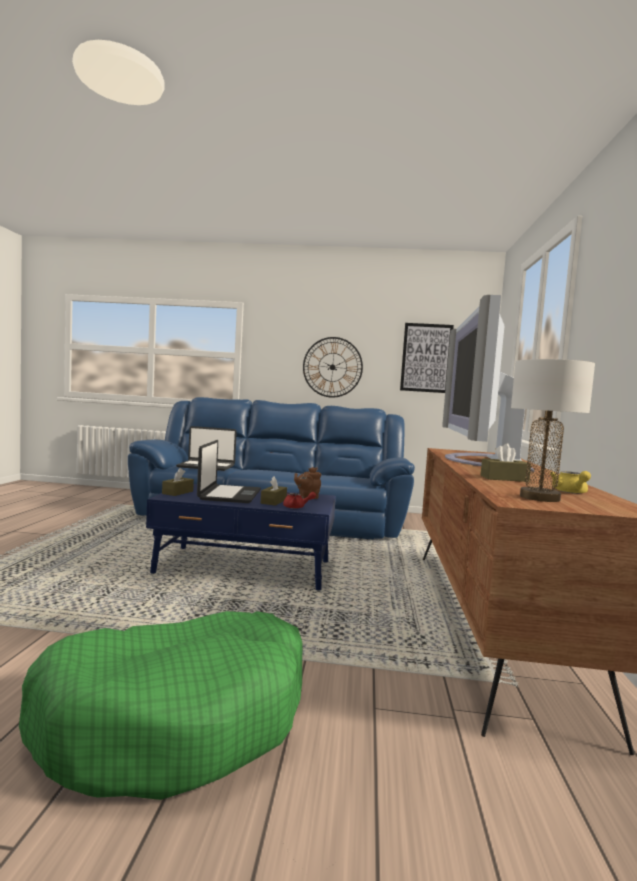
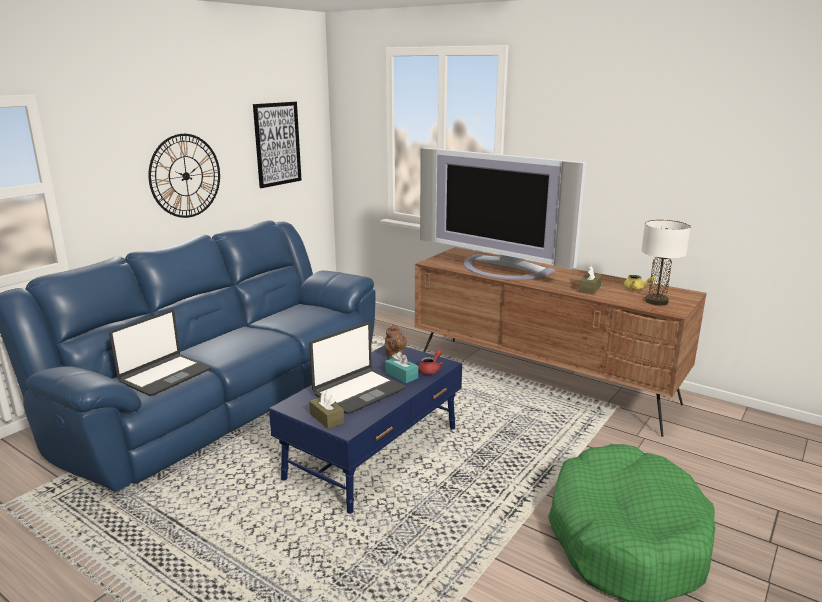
camera: 60 degrees left, 15 degrees up
laptop [197,440,261,503] -> laptop turned 105 degrees clockwise [309,322,405,414]
brown tissue box [261,476,287,506] -> turquoise tissue box [385,351,418,383]

